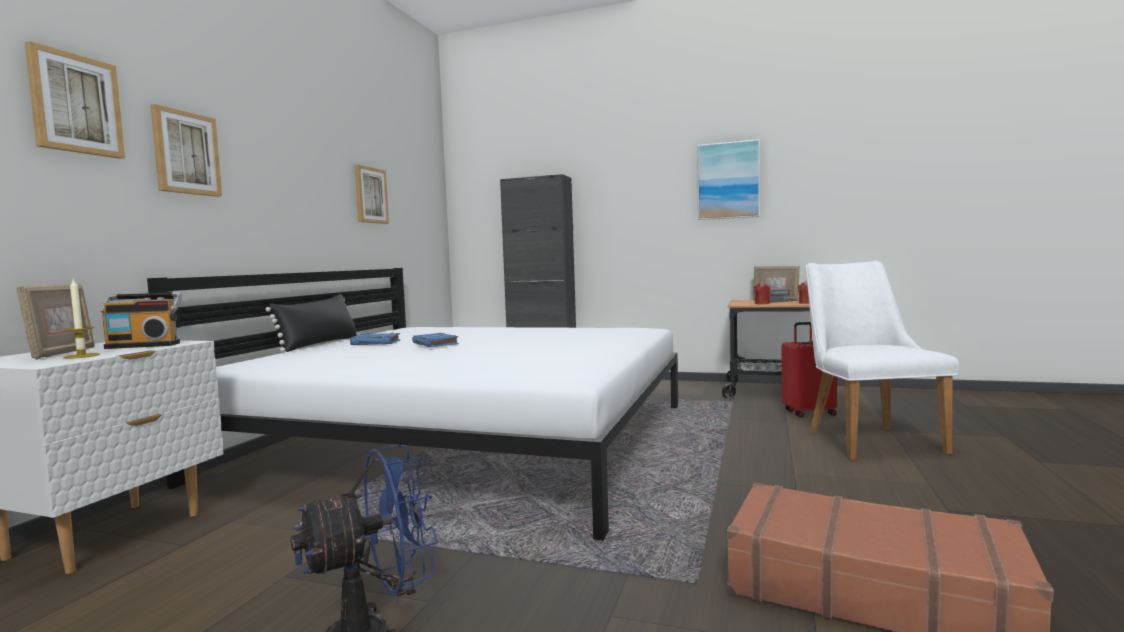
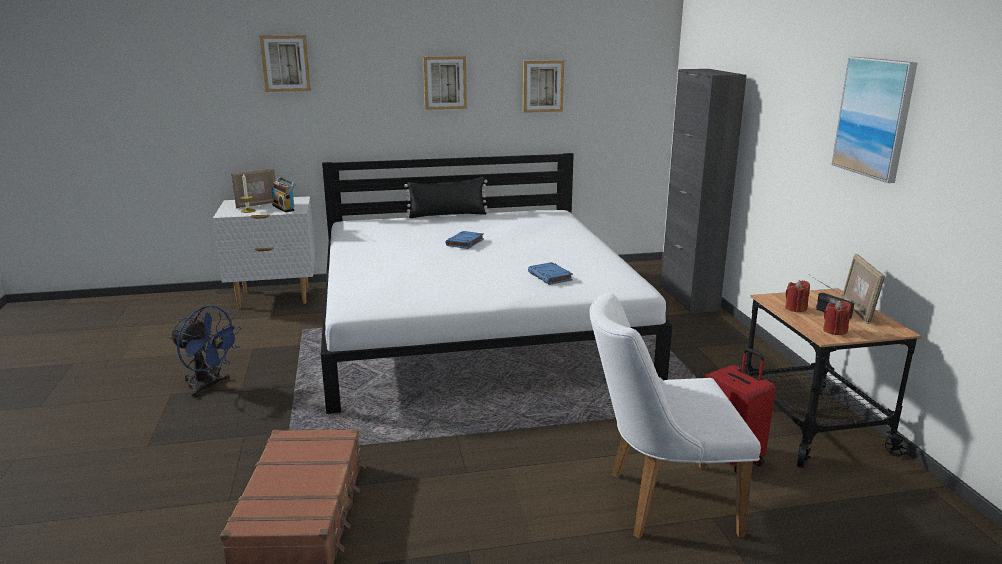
camera: 60 degrees right, 15 degrees up
picture [150,104,222,197] -> picture moved to [423,56,467,110]
blue book [350,333,400,345] -> blue book moved to [528,262,573,285]
white chair [806,261,959,460] -> white chair turned 150 degrees counterclockwise [590,293,761,539]

